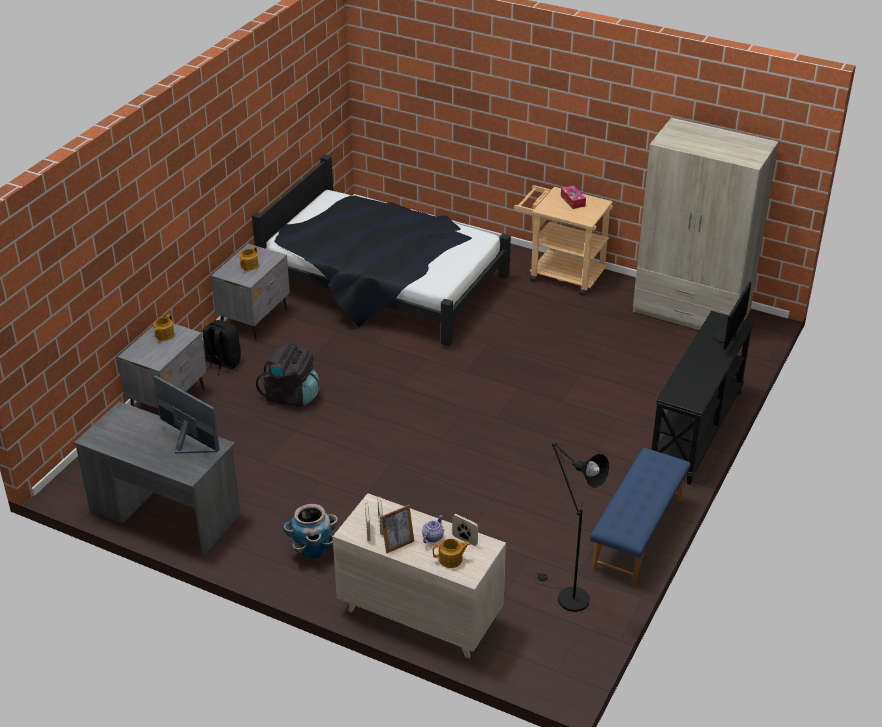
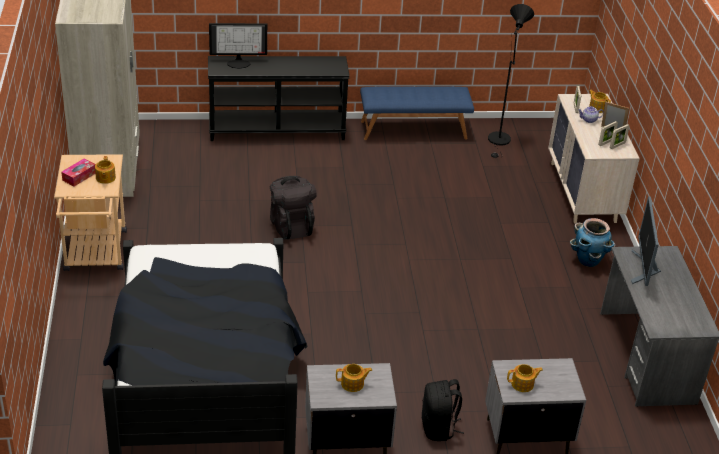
camera: 125 degrees left, 0 degrees up
black backpack [256,342,320,407] -> black backpack moved to [270,176,317,240]
none -> teapot [95,156,116,184]

